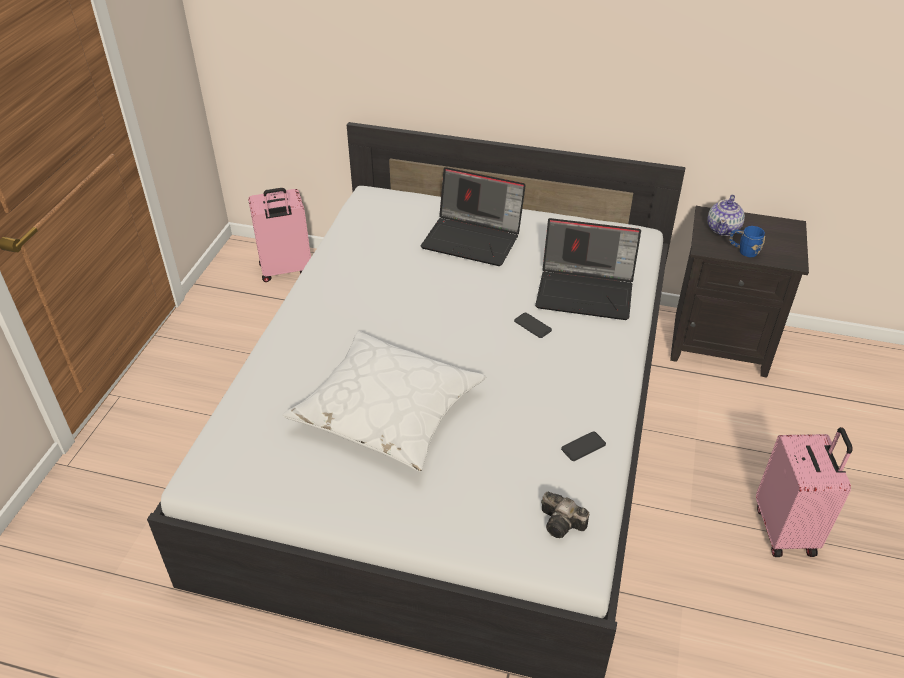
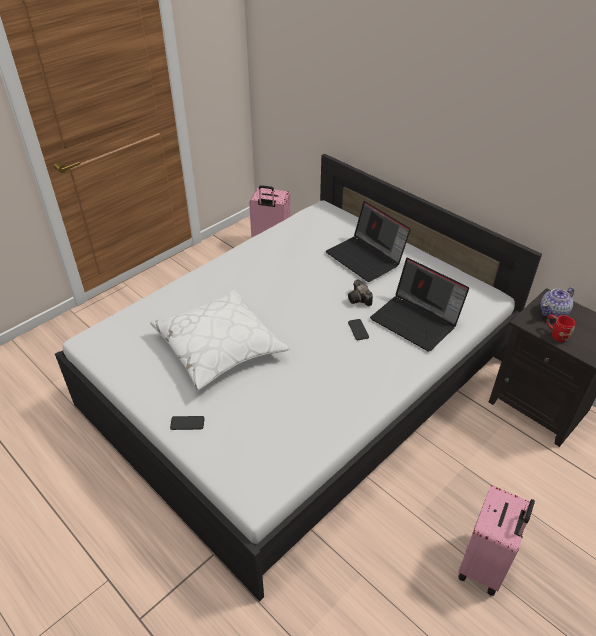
camera: 30 degrees right, 0 degrees up
camera [541,492,589,538] -> camera moved to [348,279,373,306]
phone [561,431,606,461] -> phone moved to [170,416,205,430]
blue mug [730,226,765,257] -> red mug [546,314,575,342]

